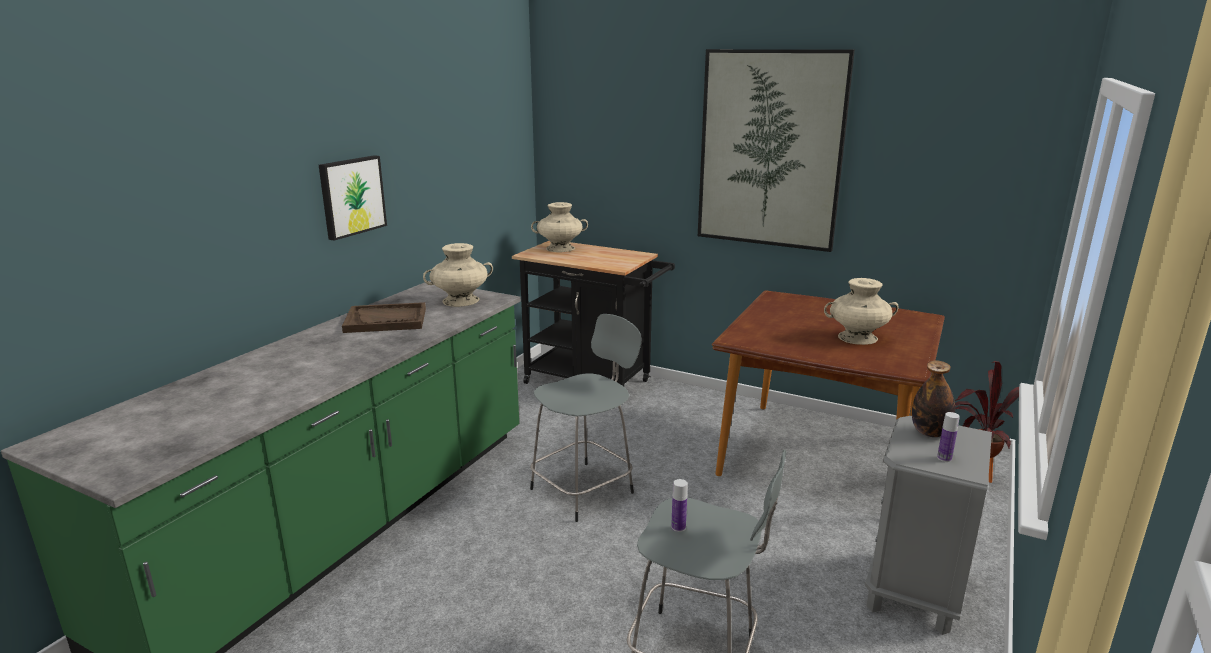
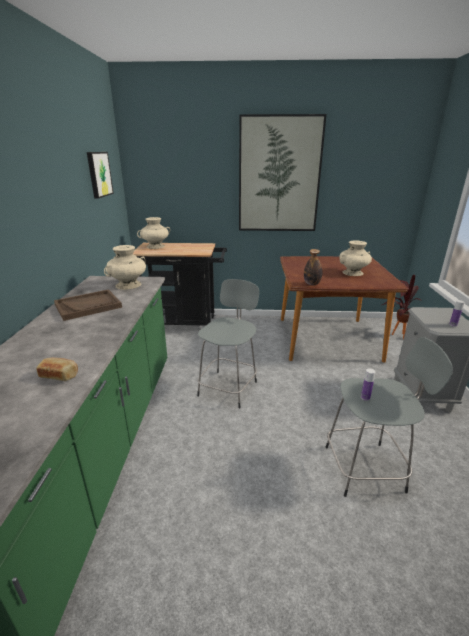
camera: 25 degrees left, 5 degrees up
picture [319,155,387,241] -> picture moved to [87,152,114,198]
bottle [912,360,955,437] -> bottle moved to [304,249,322,285]
none -> bread [36,357,78,381]

